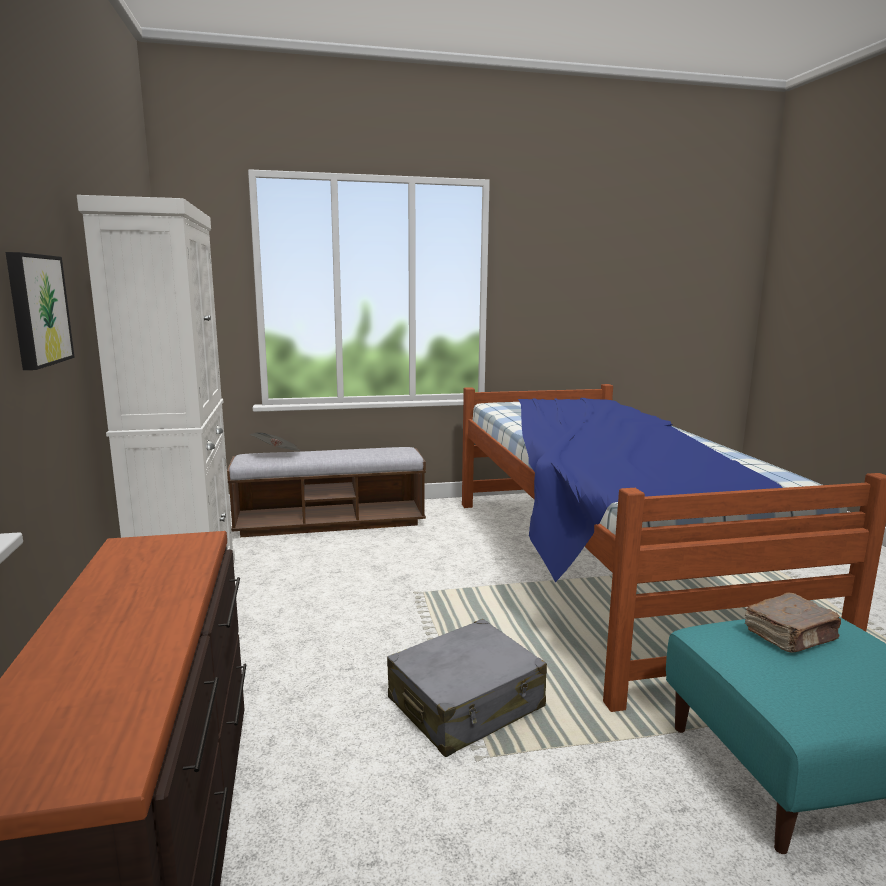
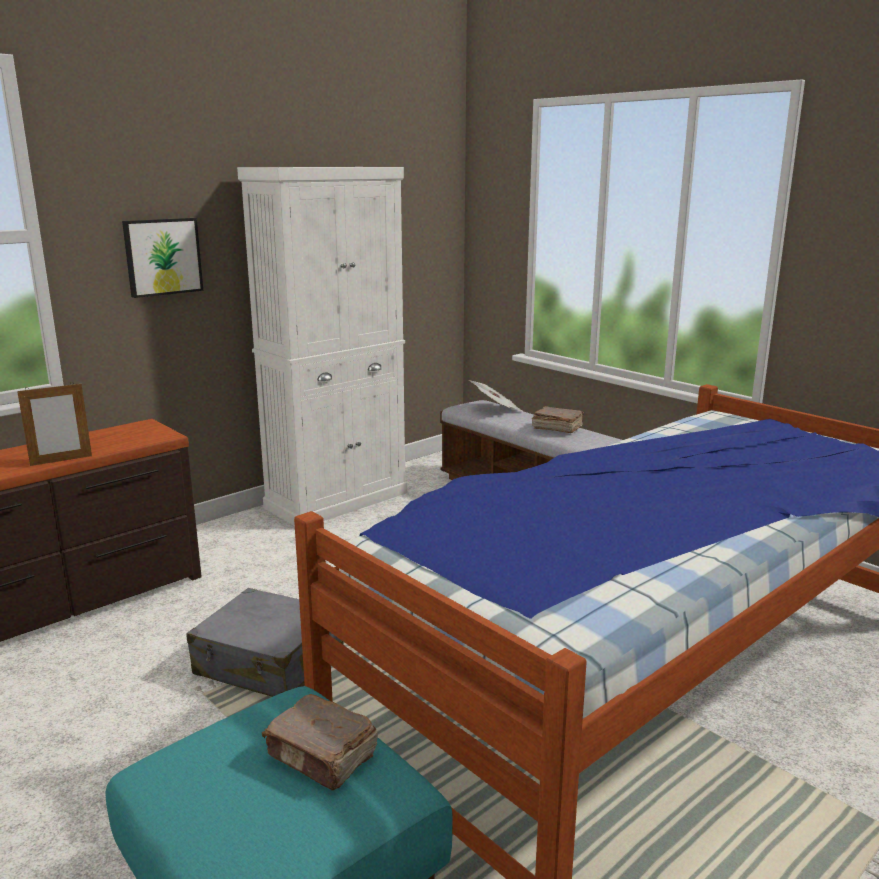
camera: 60 degrees right, 5 degrees up
none -> picture frame [17,383,92,466]
none -> brown book [532,406,584,433]

